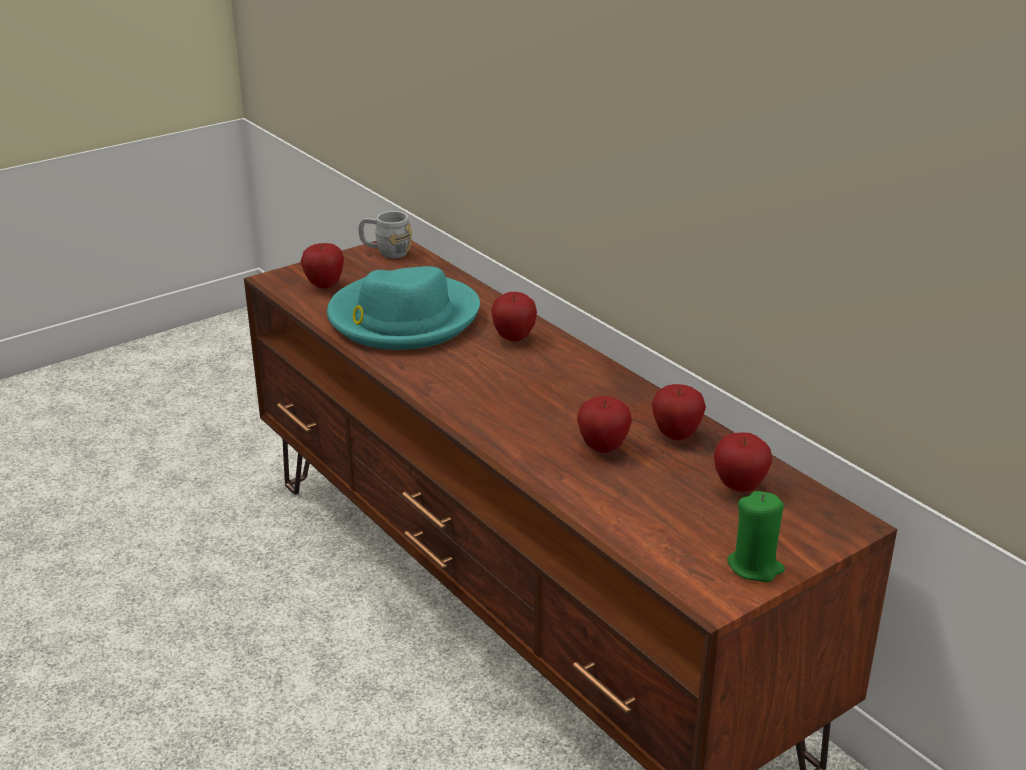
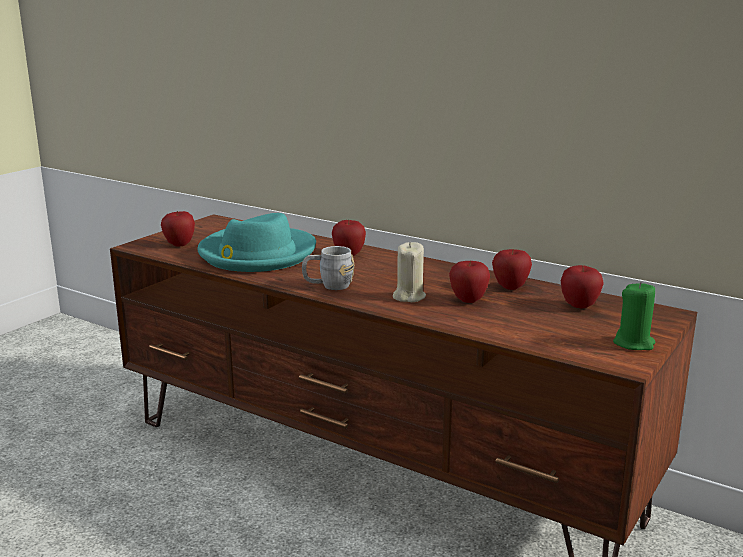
camera: 20 degrees left, 10 degrees down
grey mug [358,211,412,258] -> grey mug moved to [302,246,354,290]
none -> beige candle [393,242,426,302]

